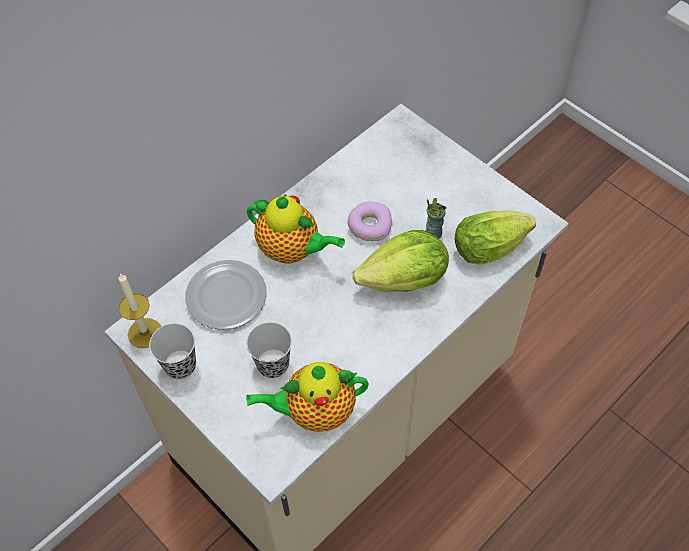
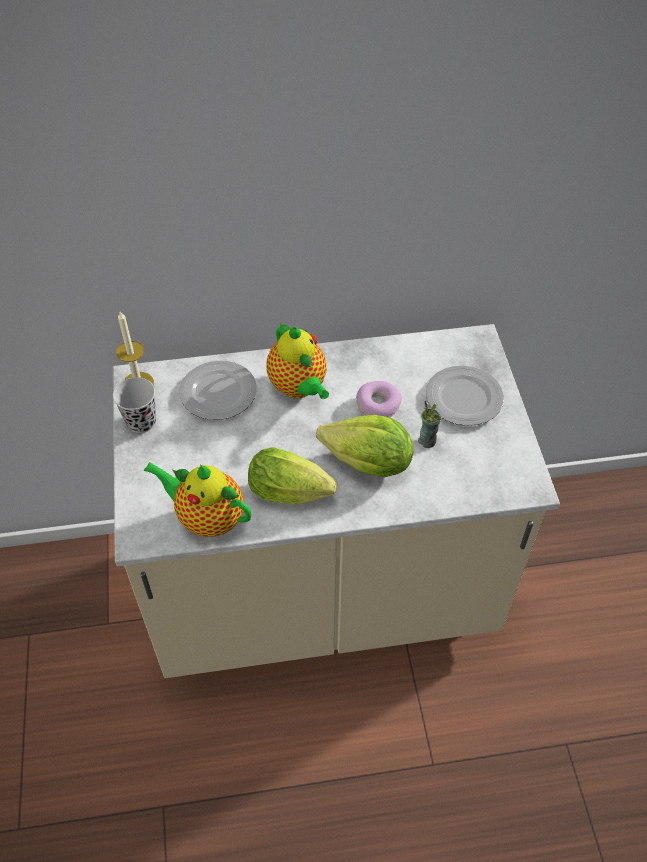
camera: 35 degrees right, 5 degrees down
black cup [246,322,292,378] -> none
lettuce [455,210,536,264] -> lettuce moved to [248,447,337,504]
none -> plate [426,366,504,426]

